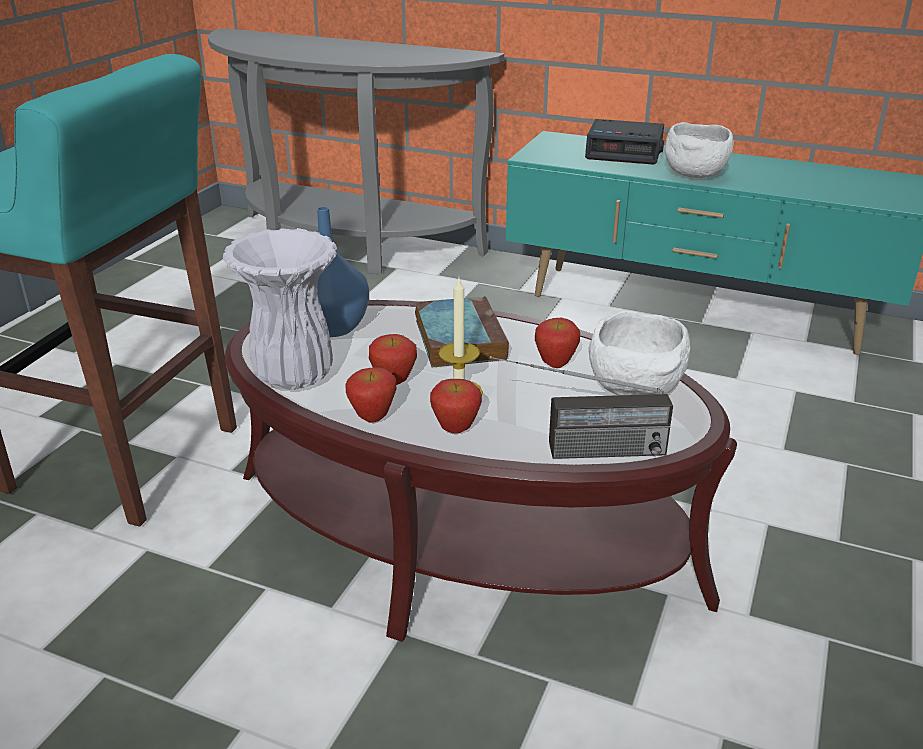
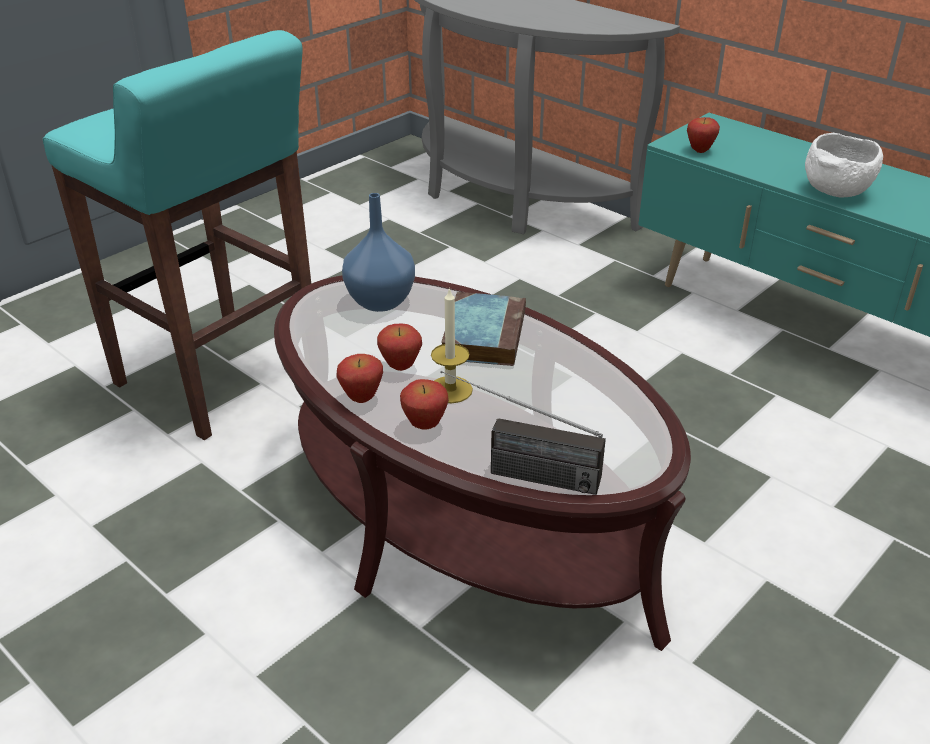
camera: 20 degrees right, 5 degrees up
white vase [223,228,337,390] -> none
apple [535,318,580,368] -> apple moved to [687,117,720,153]
alarm clock [585,119,664,165] -> none
white bowl [589,311,690,395] -> none

